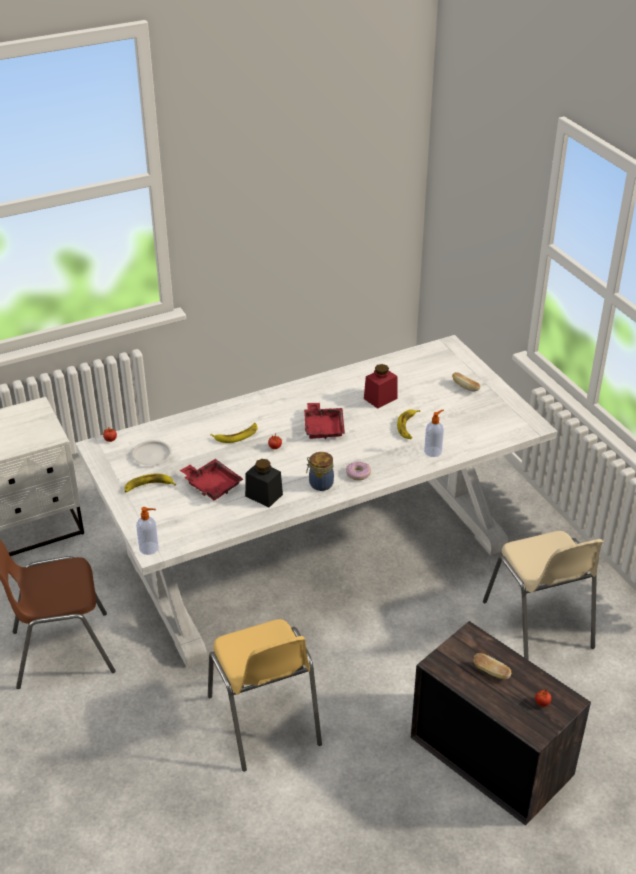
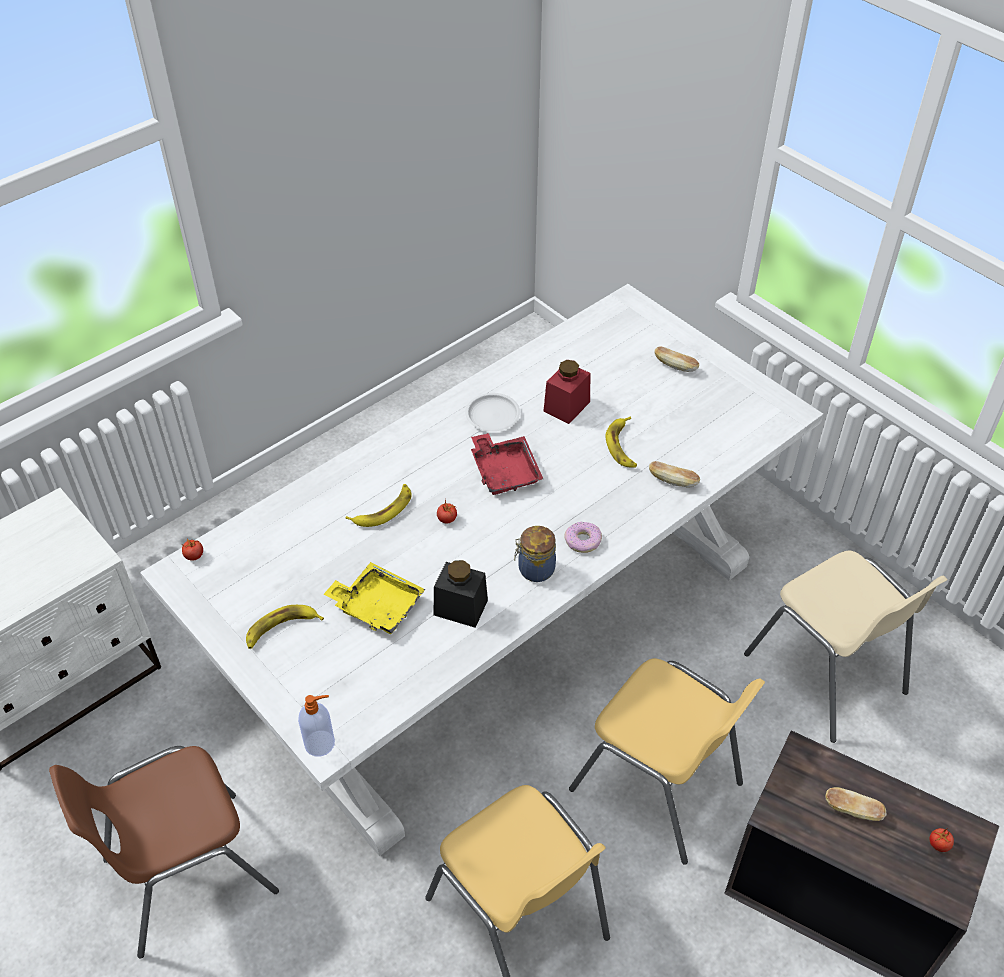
camera: 15 degrees left, 10 degrees up
white plate [132,440,172,465] -> white plate moved to [465,393,520,431]
red tray [180,459,243,500] -> yellow tray [324,562,425,634]
soap dispenser [424,409,444,457] -> bread [649,461,700,488]
none -> yellow chair [569,658,765,865]

